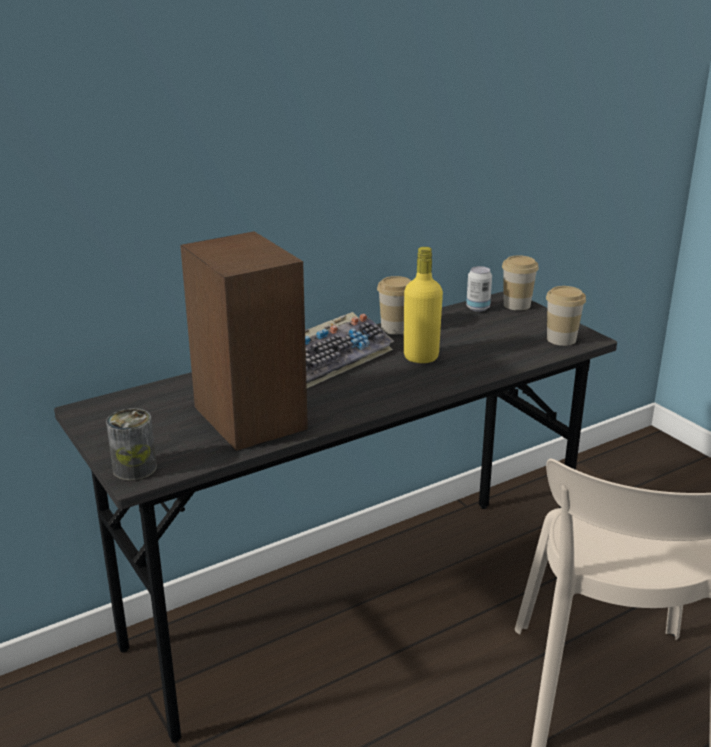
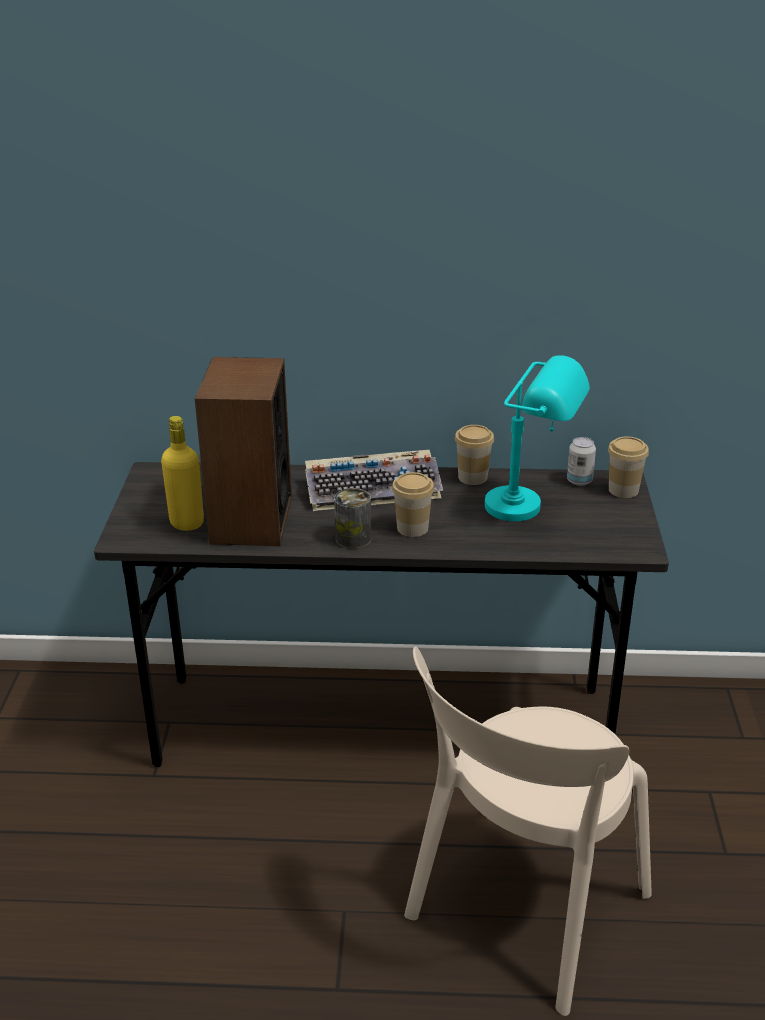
camera: 35 degrees right, 5 degrees up
can [106,408,157,481] -> can moved to [334,488,372,549]
yellow bottle [404,247,443,363] -> yellow bottle moved to [161,416,204,531]
cup [546,286,586,346] -> cup moved to [392,472,434,537]
none -> turquoise table lamp [485,355,590,521]

